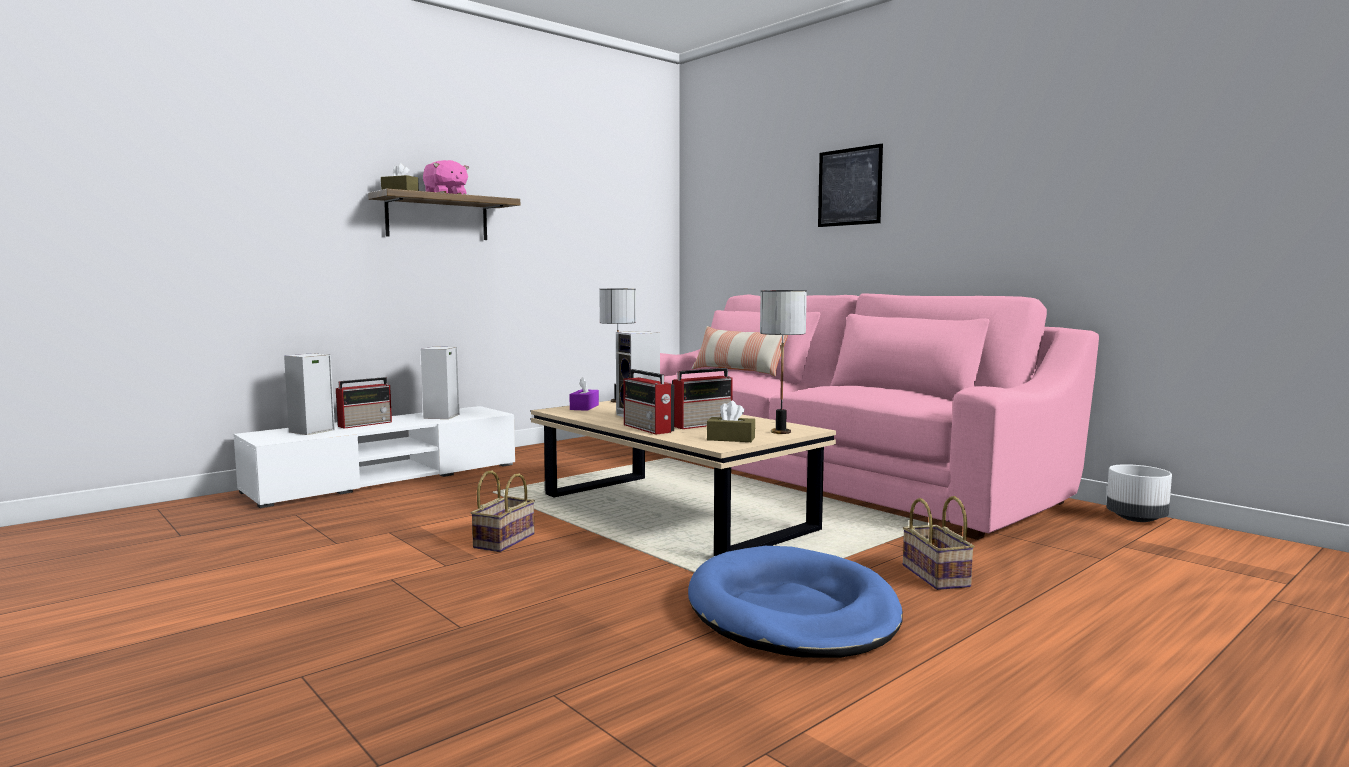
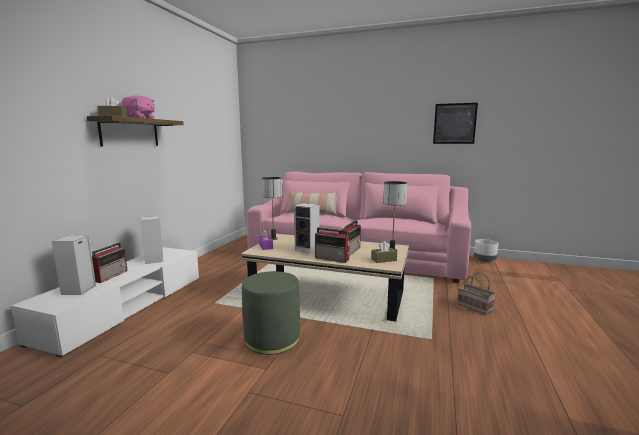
camera: 30 degrees left, 5 degrees up
basket [471,470,535,552] -> green ottoman [242,271,300,355]
blue dog bed [688,546,903,658] -> none
picture [818,144,883,227] -> picture moved to [433,103,478,144]

